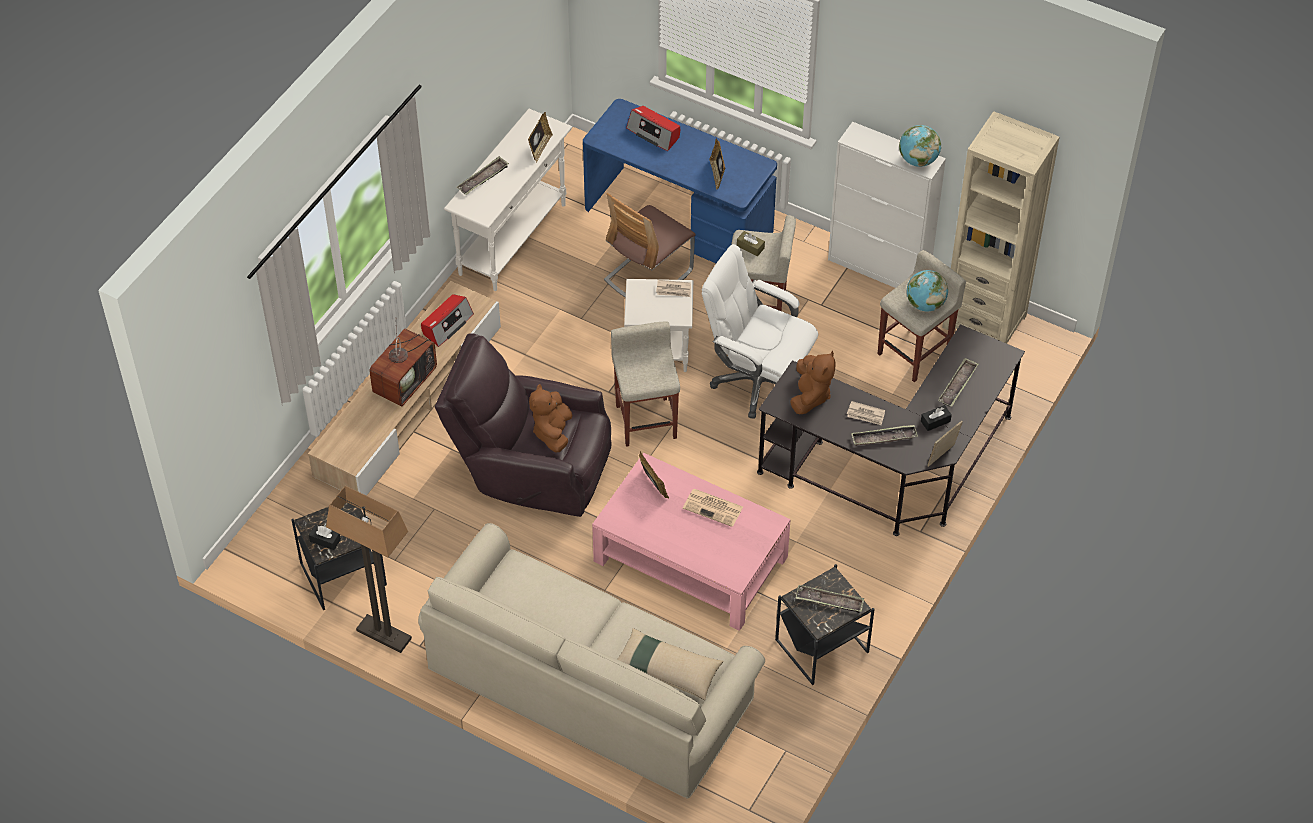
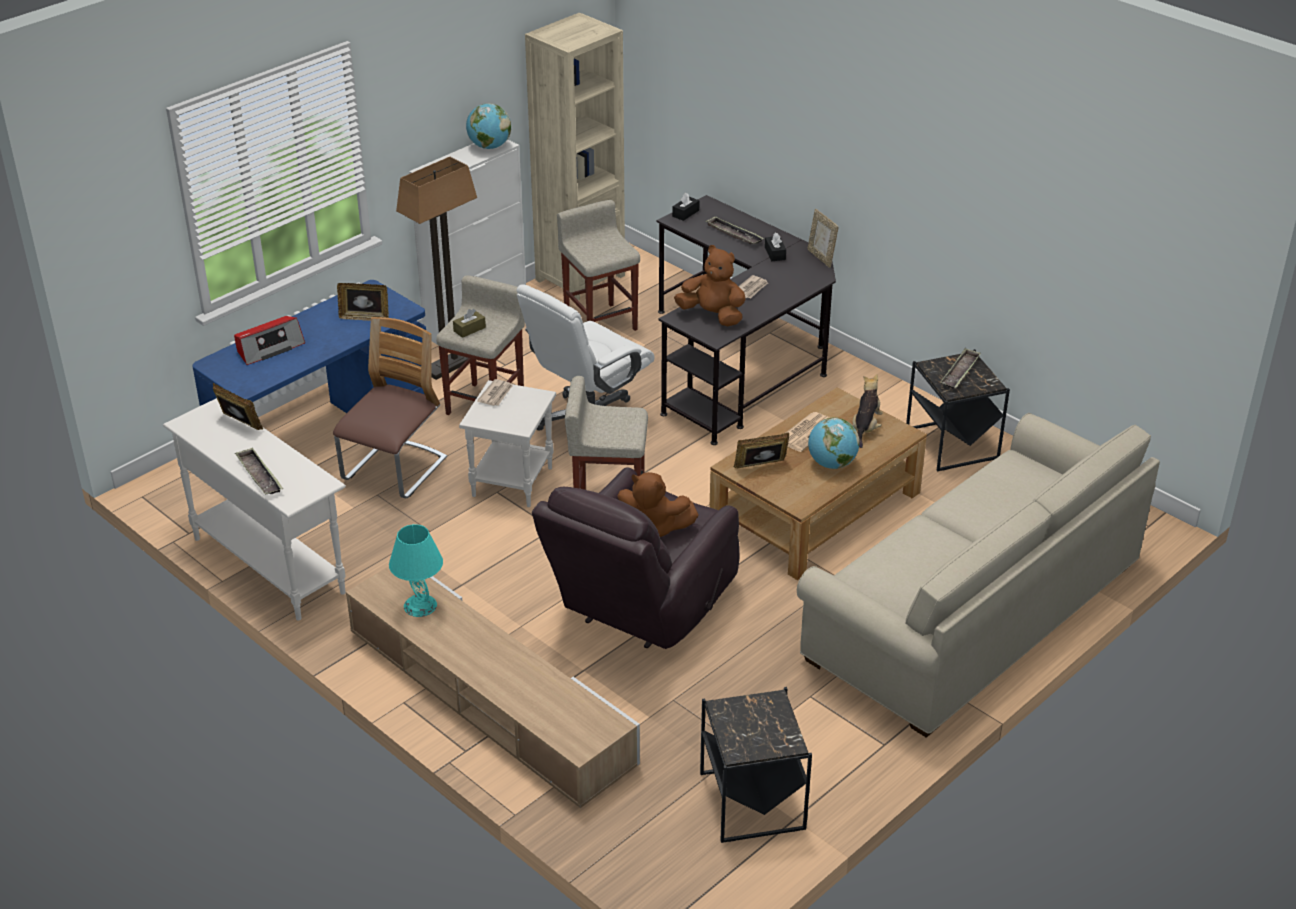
camera: 75 degrees left, 15 degrees down
black tissue box [309,524,341,550] -> black tissue box moved to [672,193,699,221]
floor lamp [326,486,412,653] -> floor lamp moved to [396,157,477,380]
television [369,327,437,407] -> none
radio [421,294,474,347] -> turquoise table lamp [389,524,443,617]
pink coffee table [592,453,791,631] -> brown coffee table [710,388,927,580]
chair [604,193,696,298] -> chair turned 120 degrees counterclockwise [333,317,447,498]
beige pillow [617,628,724,700] -> none
tray [851,425,918,446] -> none
globe [907,270,948,311] -> globe moved to [808,418,860,469]
none -> plush toy [853,374,882,448]

